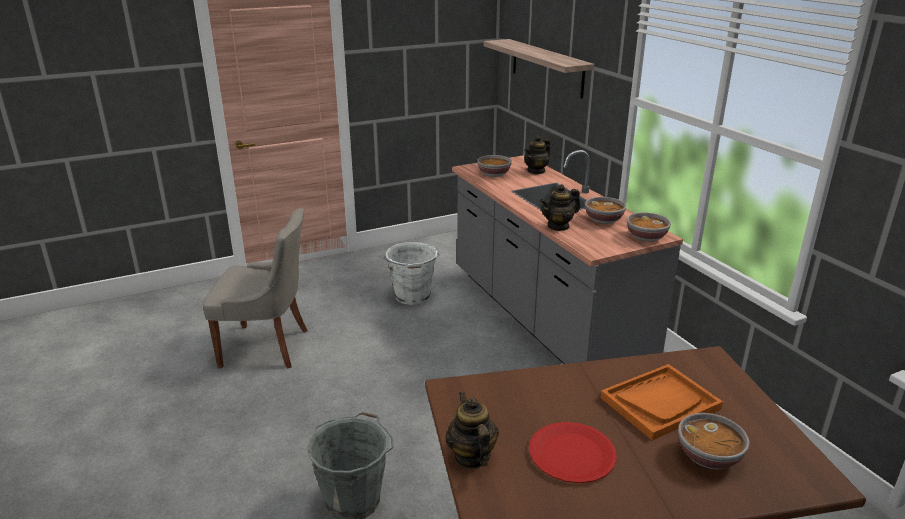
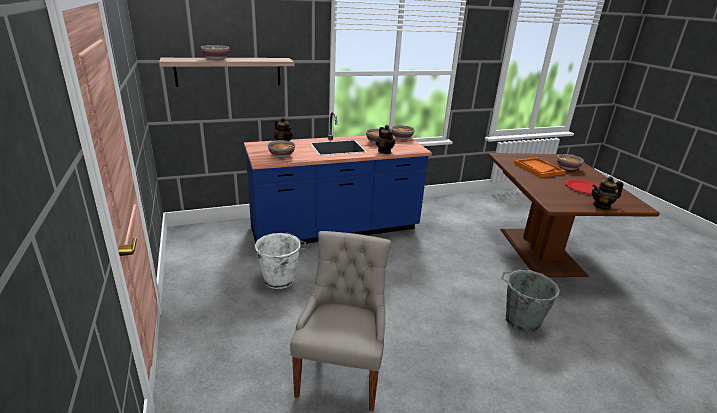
camera: 85 degrees left, 0 degrees up
grey counter [452,150,683,364] -> blue counter [244,112,432,244]
none -> bowl [201,45,230,60]

